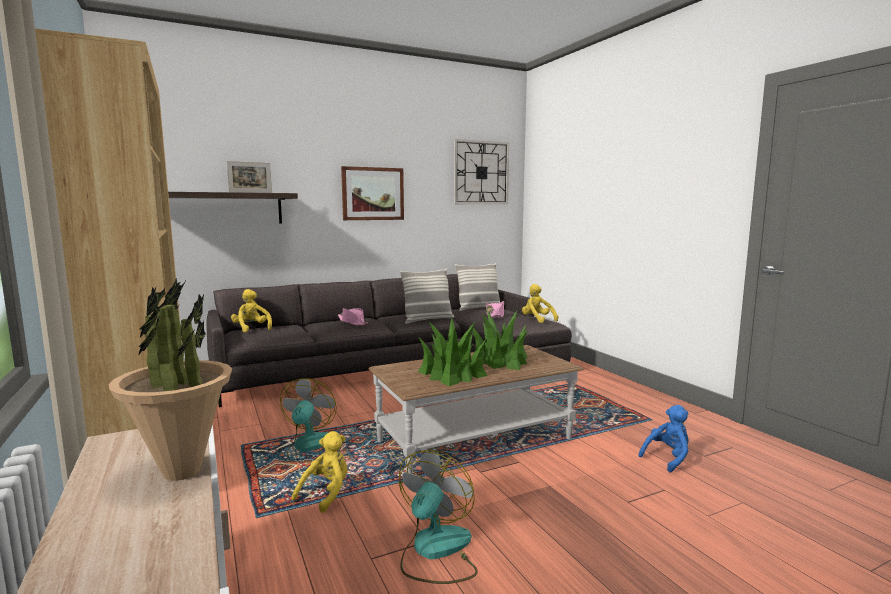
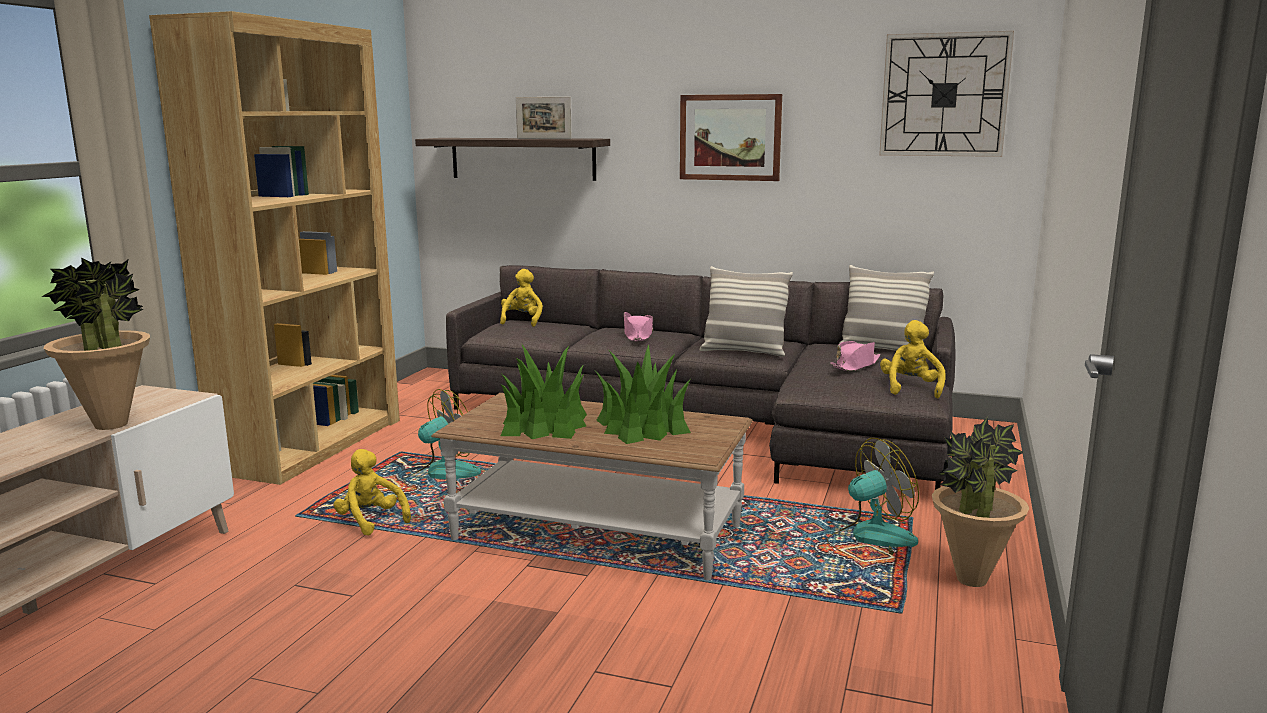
camera: 45 degrees right, 5 degrees up
yellow plush toy [292,431,348,513] -> yellow plush toy turned 120 degrees counterclockwise [333,449,411,536]
fan [399,450,478,584] -> fan moved to [827,438,919,561]
blue plush toy [638,405,688,472] -> none
none -> potted plant [932,417,1029,587]

